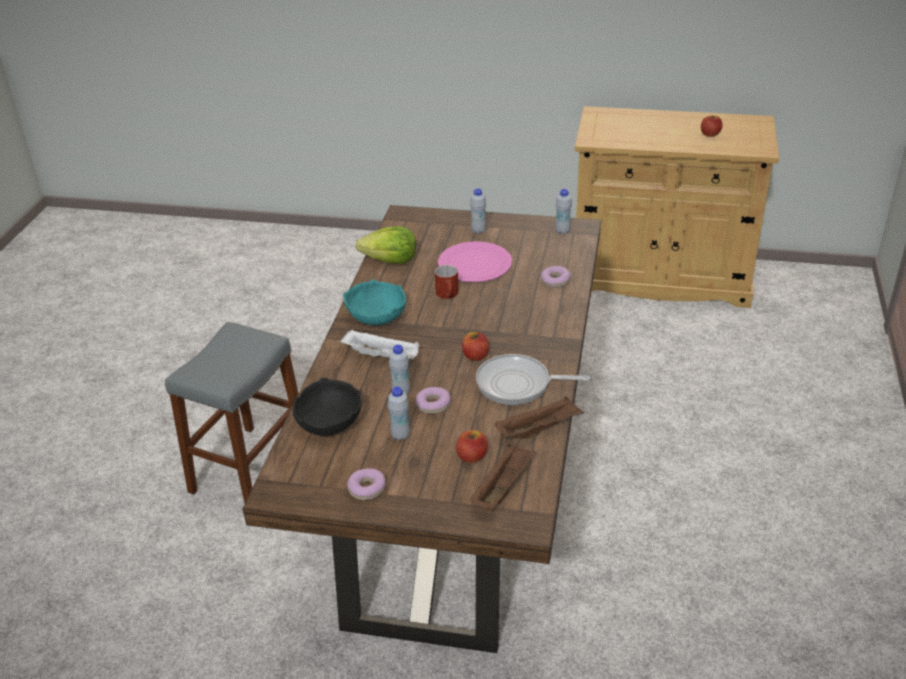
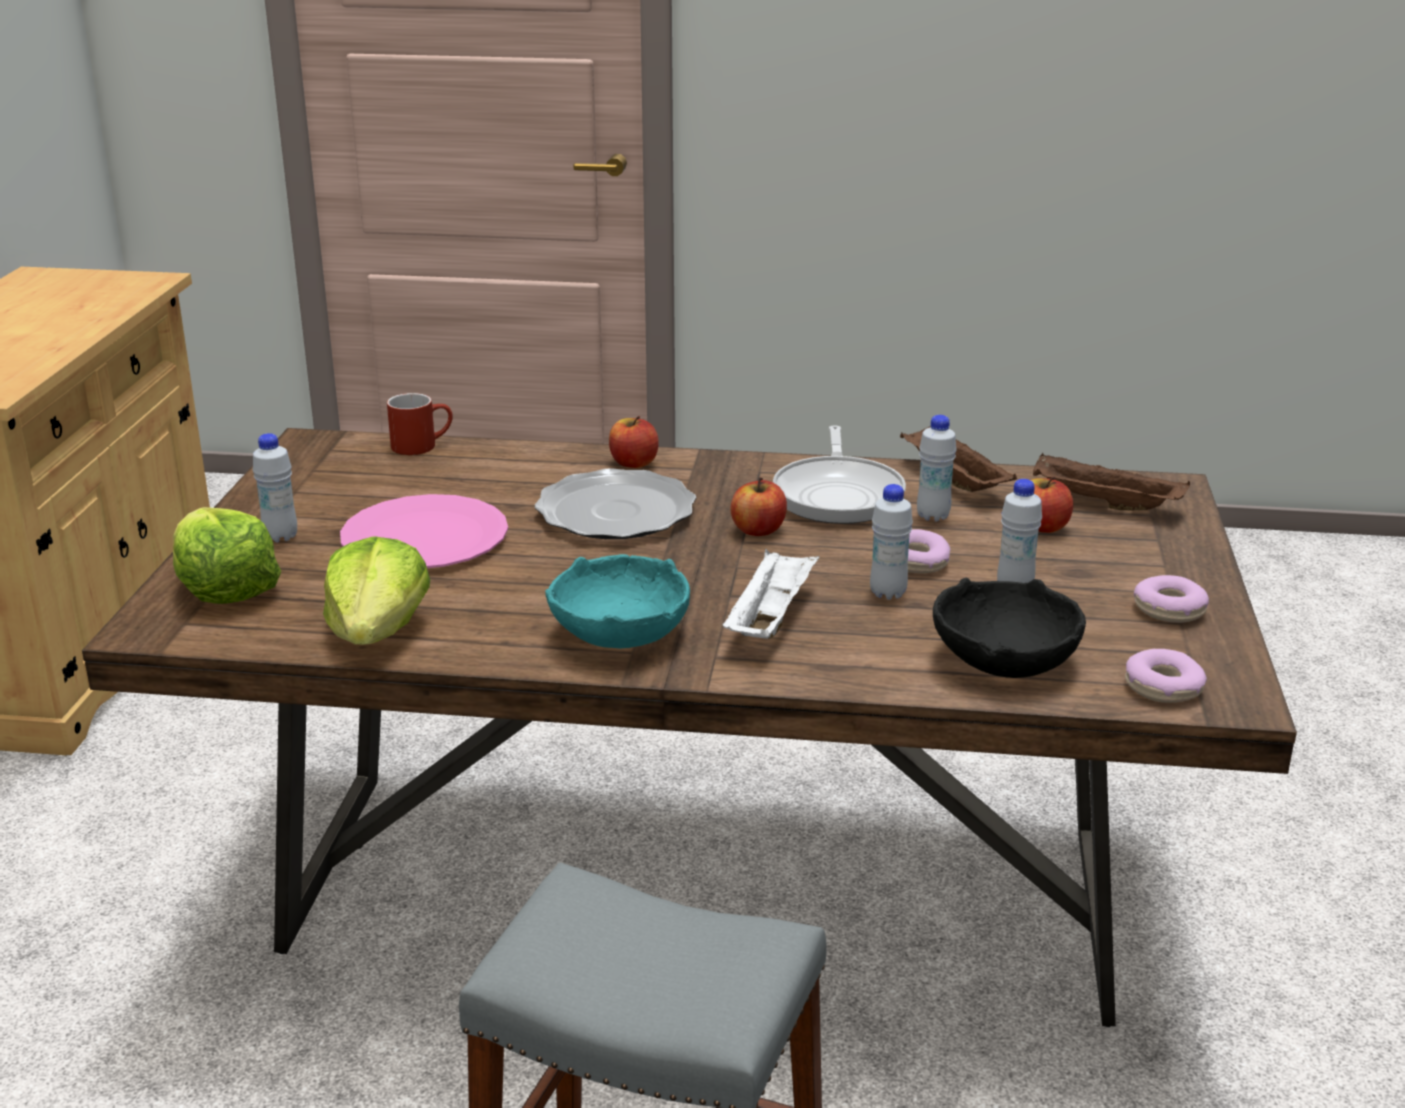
camera: 95 degrees left, 10 degrees down
red mug [435,265,459,299] -> red mug moved to [387,393,453,455]
donut [541,266,571,288] -> donut moved to [1125,649,1207,703]
white bottle [555,189,572,235] -> white bottle moved to [917,415,957,521]
apple [701,115,722,137] -> apple moved to [609,416,659,468]
none -> lettuce [173,507,281,604]
none -> plate [535,468,696,539]

